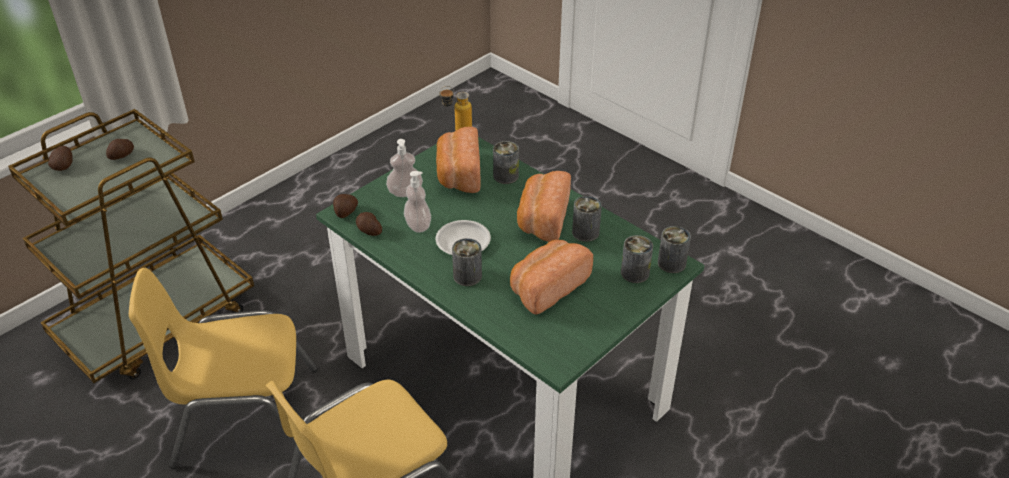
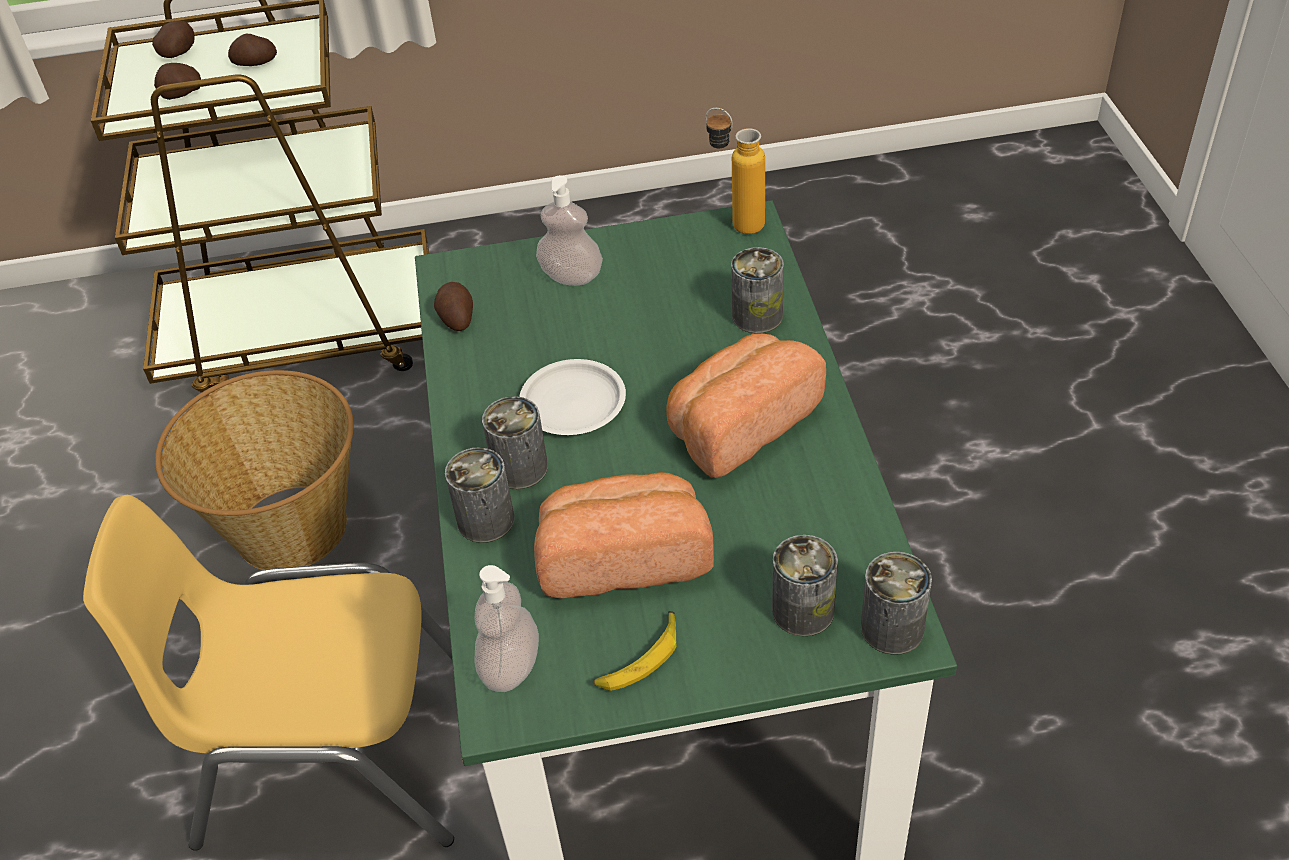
camera: 40 degrees right, 5 degrees up
yellow chair [129,268,318,469] -> basket [155,370,354,570]
potato [333,194,358,218] -> potato moved to [154,63,201,100]
soap dispenser [404,171,431,233] -> soap dispenser moved to [474,565,539,692]
bread [436,127,481,193] -> none
can [572,196,602,242] -> can moved to [445,447,514,543]
none -> banana [594,611,676,691]

